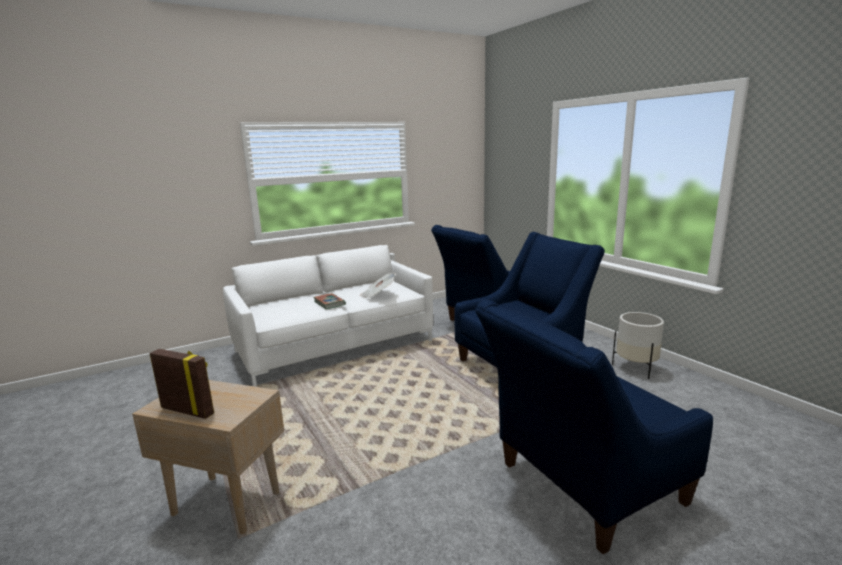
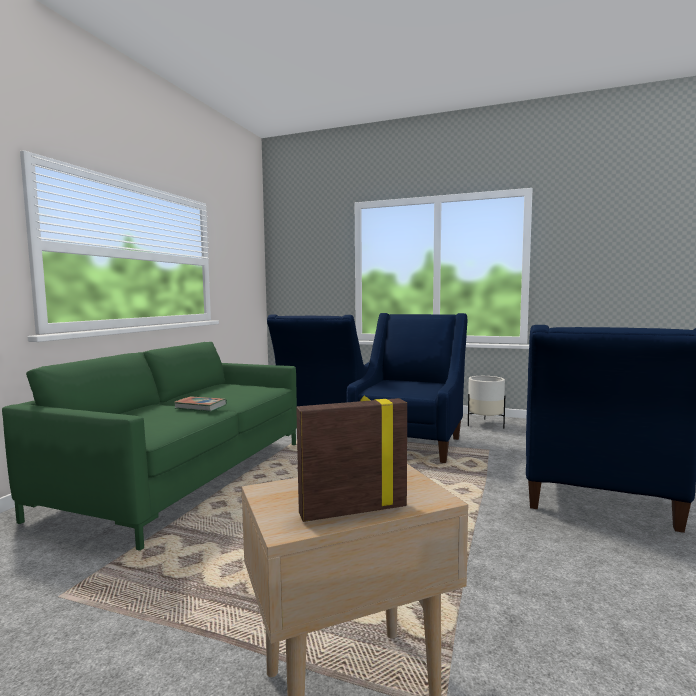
camera: 40 degrees left, 10 degrees down
white sofa [223,245,433,387] -> green sofa [2,342,297,551]
newspaper [360,273,396,298] -> none

